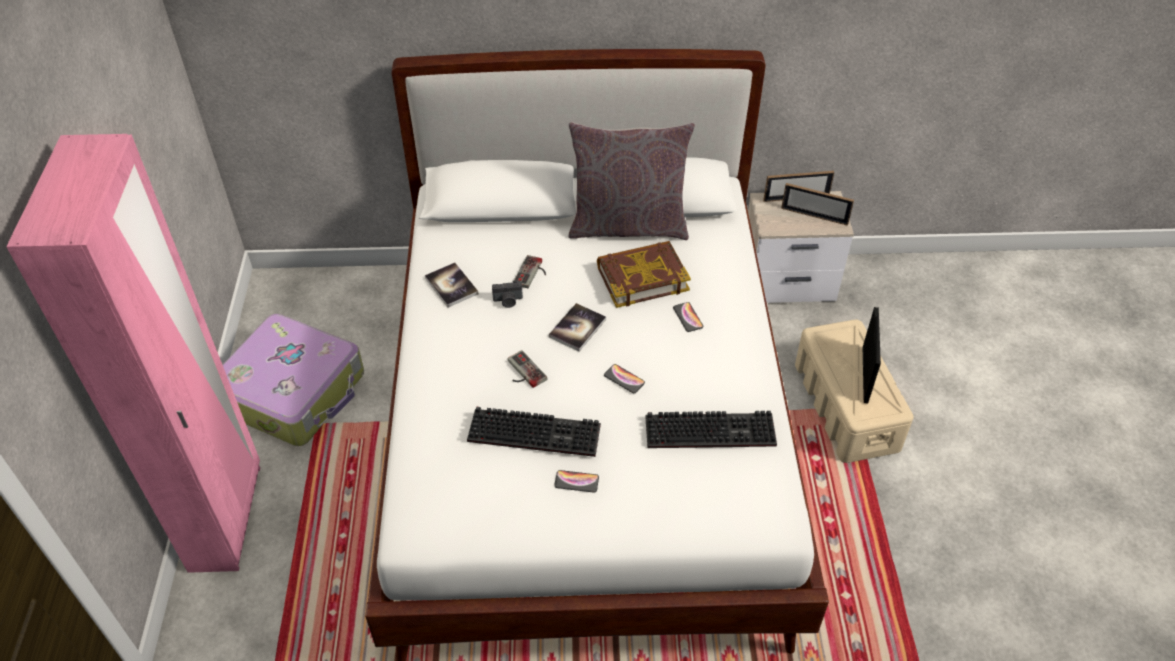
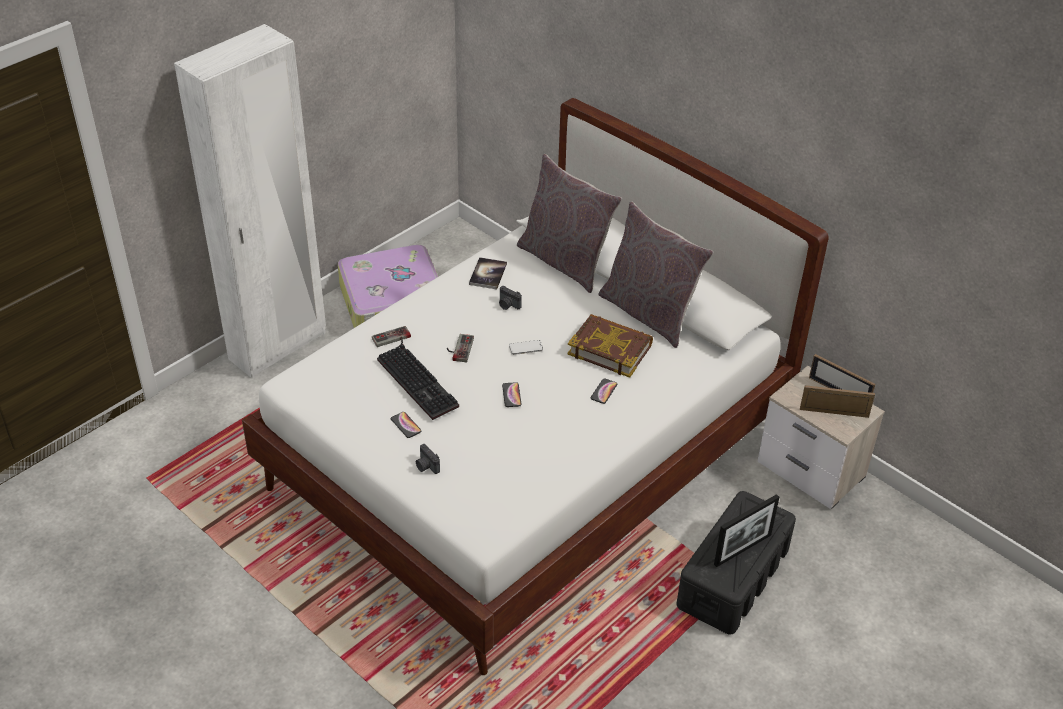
camera: 45 degrees right, 5 degrees down
pink wardrobe [6,134,260,573] -> white wardrobe [174,24,326,378]
game controller [514,255,546,288] -> game controller moved to [372,326,411,347]
book [549,303,606,351] -> phone [509,340,543,355]
keyboard [645,411,777,448] -> none
picture frame [781,183,854,226] -> picture frame turned 120 degrees clockwise [800,385,875,418]
beige storage box [795,320,914,463] -> black storage box [677,491,796,635]
none -> camera [416,444,440,474]
none -> grey pillow [517,154,622,293]

